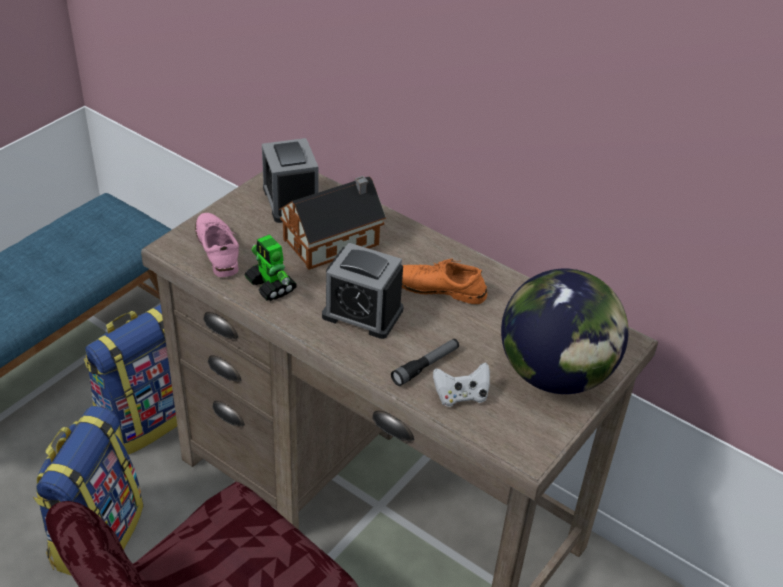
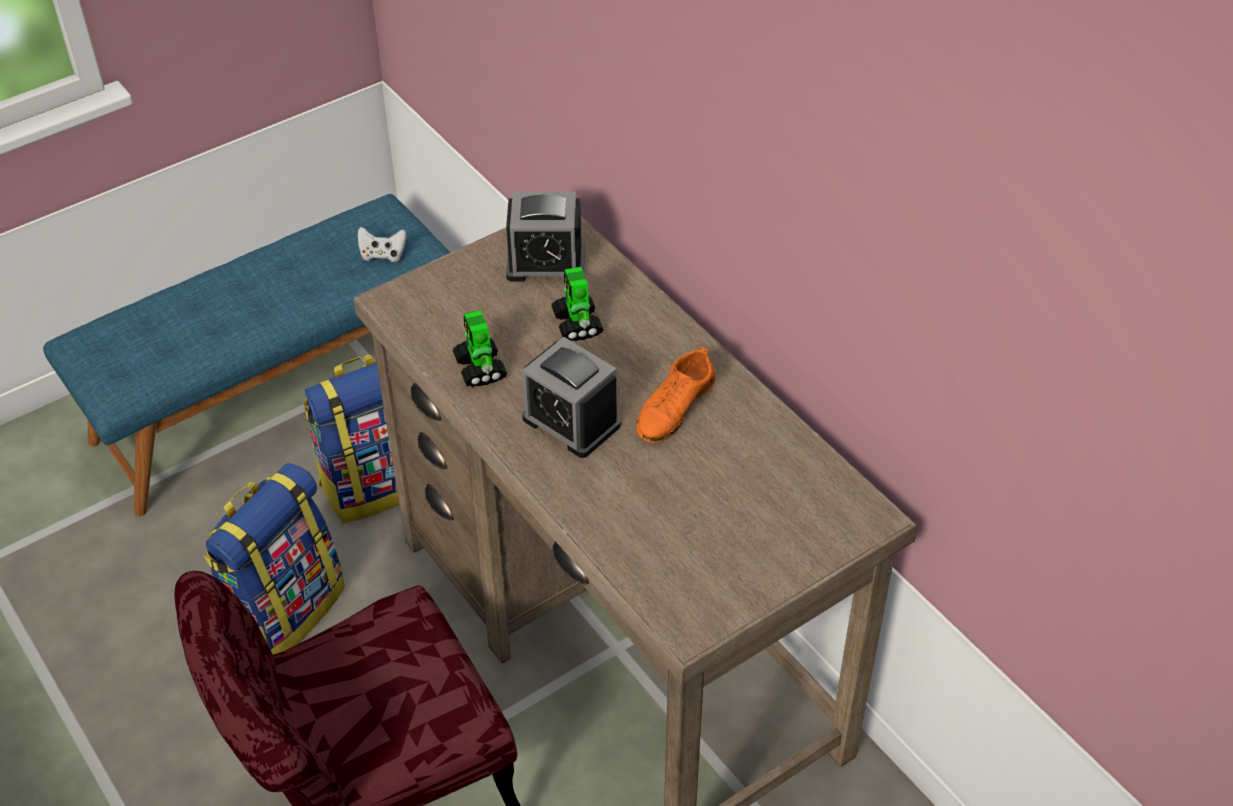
camera: 20 degrees right, 5 degrees up
pink shoe [195,213,239,277] -> none
alarm clock [262,138,318,223] -> alarm clock turned 90 degrees counterclockwise [506,192,585,282]
toy house [279,176,386,270] -> toy robot [551,267,603,341]
flashlight [391,339,459,386] -> none
orange shoe [402,258,487,304] -> orange shoe turned 90 degrees counterclockwise [636,347,715,443]
white game controller [433,362,490,407] -> white game controller moved to [358,227,406,262]
globe [501,269,628,394] -> none

